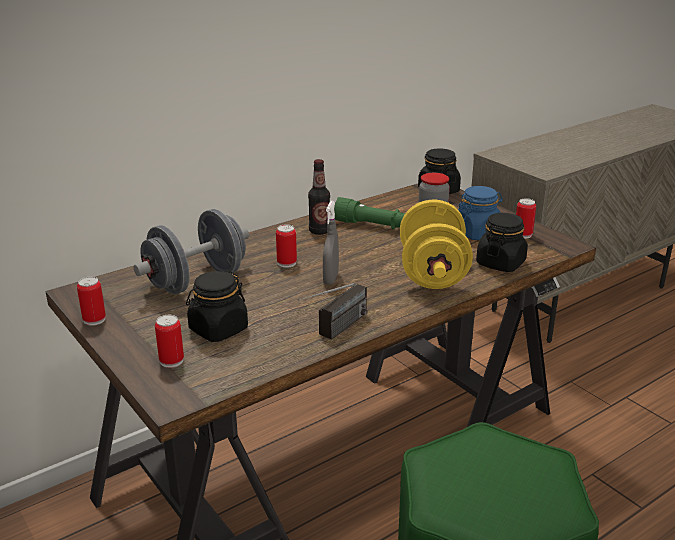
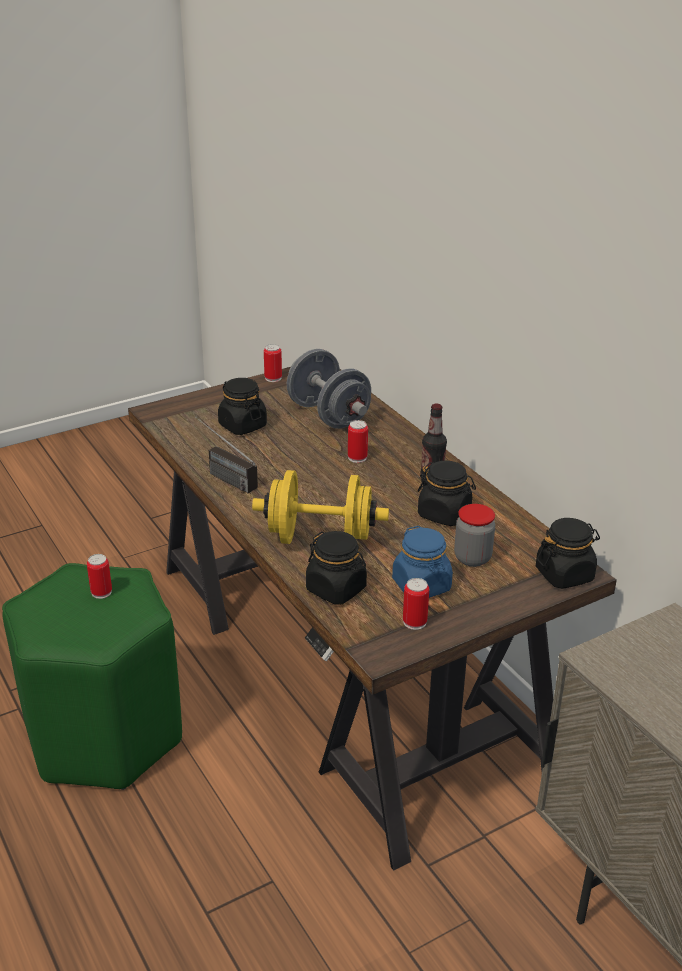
camera: 95 degrees right, 5 degrees up
can [155,315,184,368] -> can moved to [87,554,112,599]
grey spray bottle [323,201,339,285] -> none
green flashlight [334,197,405,230] -> black jar [418,460,476,526]

